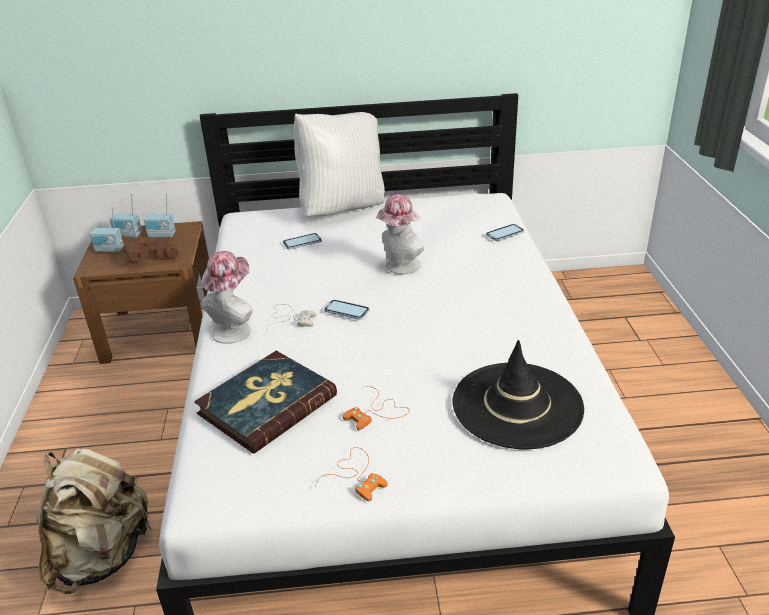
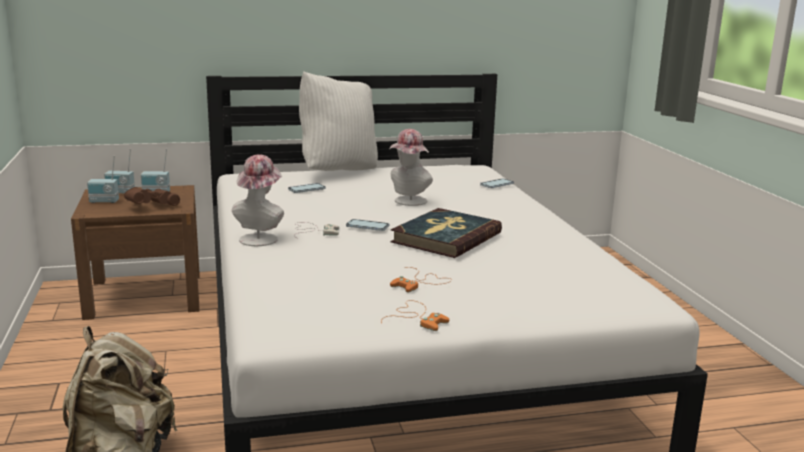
camera: 10 degrees left, 15 degrees down
book [194,351,337,454] -> book moved to [391,208,502,258]
black hat [453,340,584,449] -> none

